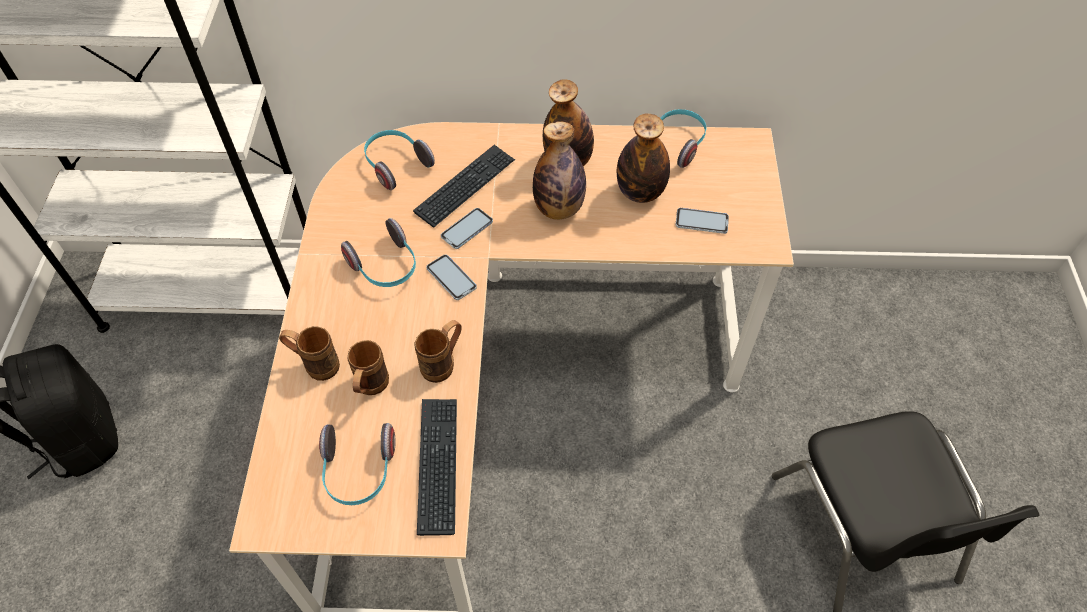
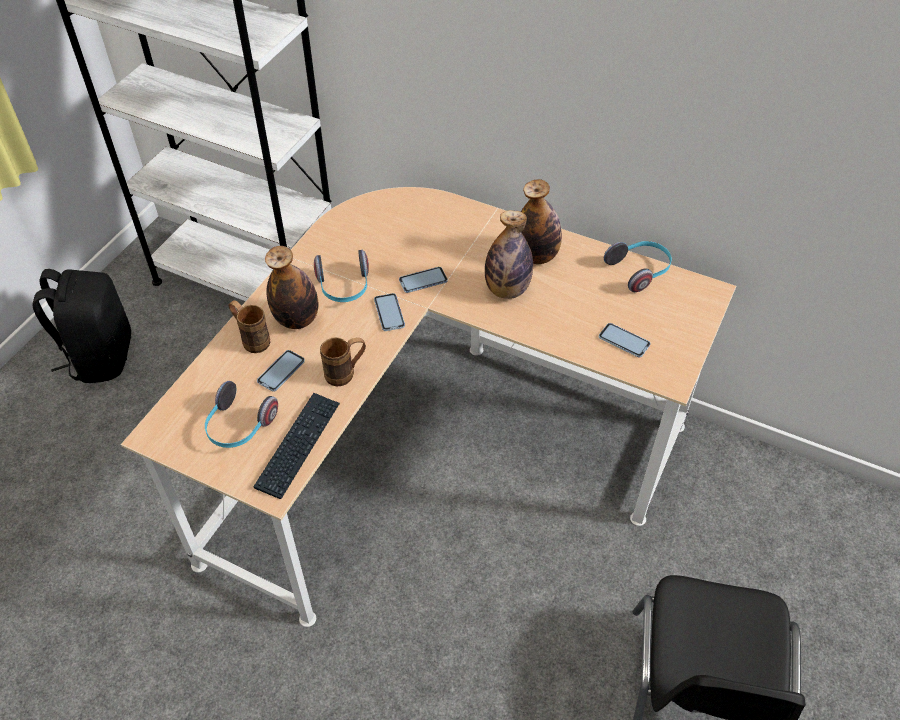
camera: 25 degrees right, 5 degrees down
brown mug [348,340,389,395] -> phone [257,350,305,392]
headphones [364,130,435,190] -> none
keyboard [413,145,515,227] -> none
bottle [617,113,670,203] -> bottle moved to [265,246,318,329]

